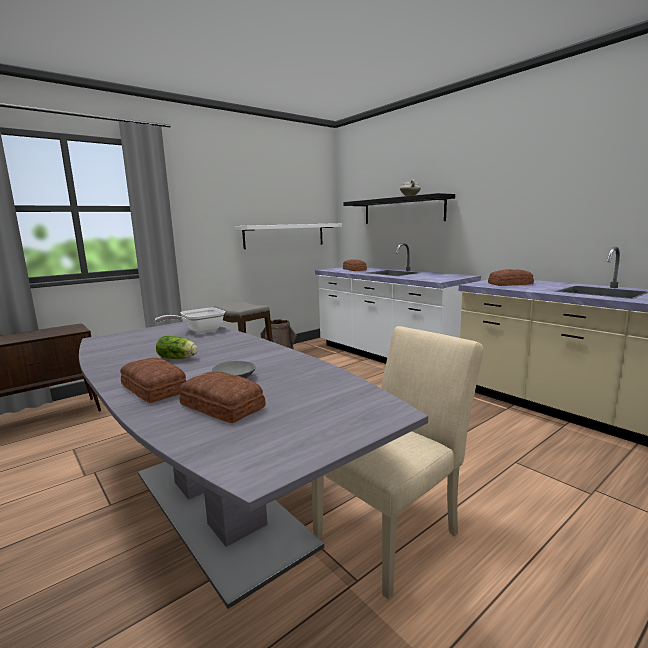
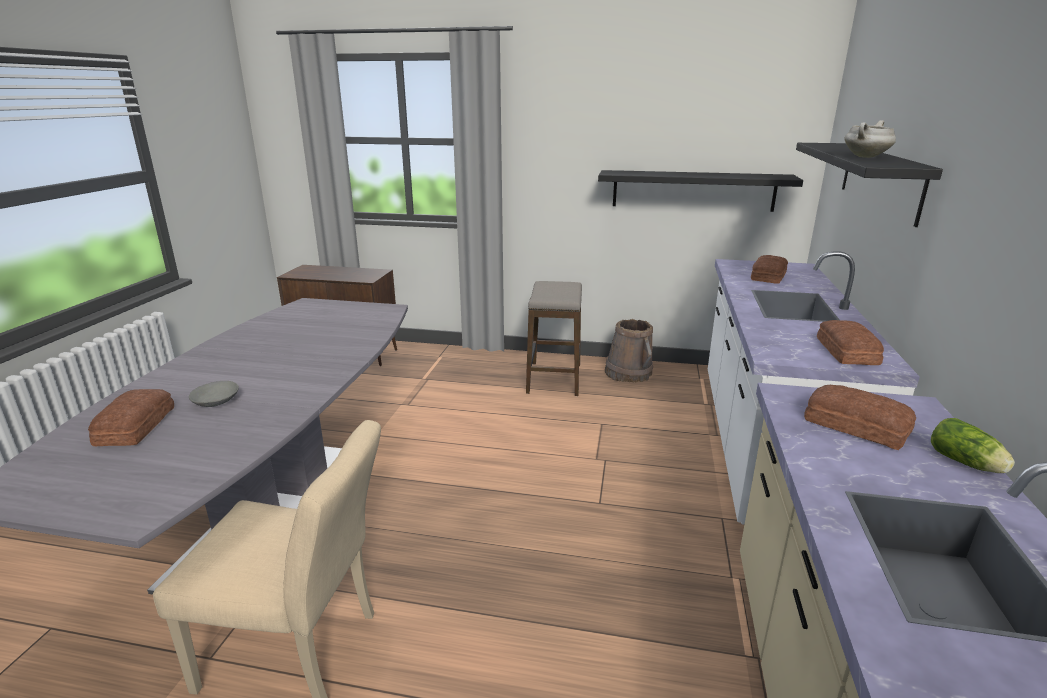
camera: 50 degrees right, 10 degrees up
bread [120,358,186,403] -> bread moved to [817,320,884,365]
frying pan [155,308,225,333] -> none
lettuce [156,336,198,359] -> lettuce moved to [931,418,1015,473]
white shelf [234,223,342,249] -> black shelf [598,170,803,212]

